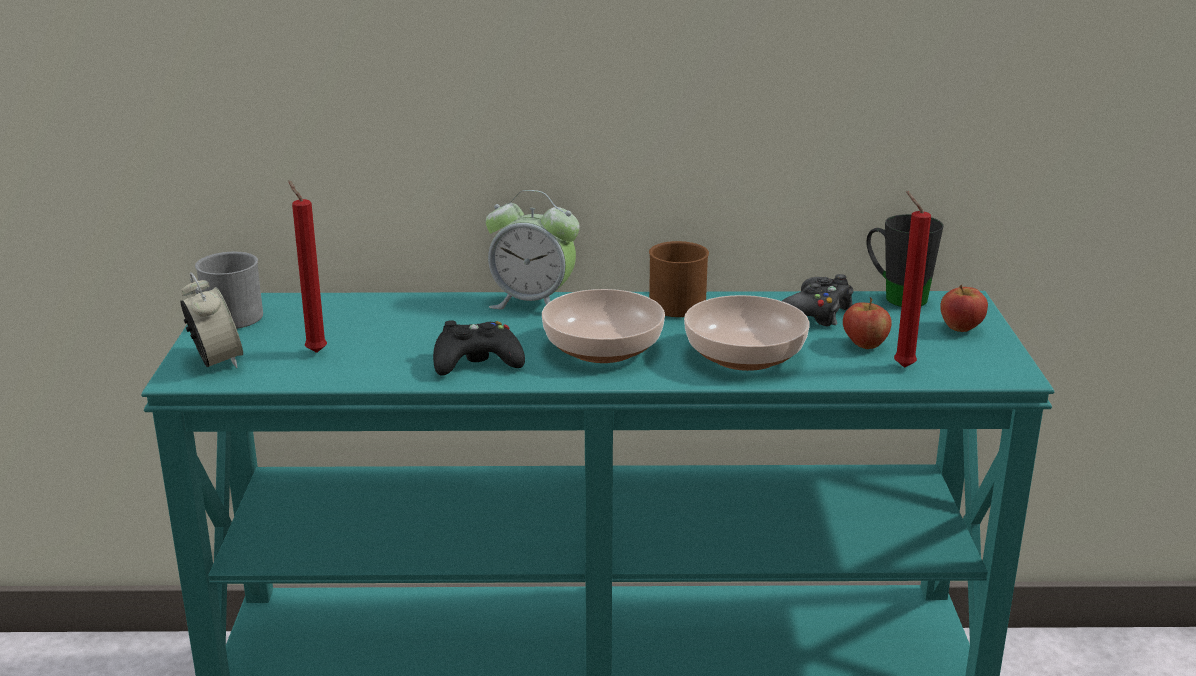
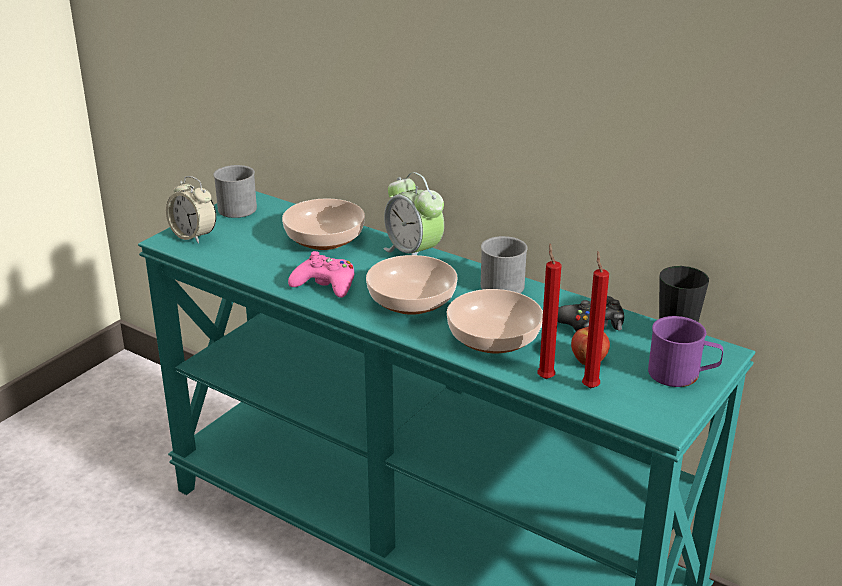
camera: 35 degrees right, 5 degrees up
alarm clock [180,272,243,368] -> alarm clock turned 120 degrees clockwise [166,176,216,244]
red candle [288,180,327,353] -> red candle moved to [537,244,561,379]
black game controller [433,320,525,376] -> pink game controller [288,251,354,298]
brown mug [649,241,709,317] -> grey mug [481,236,528,293]
apple [940,285,988,332] -> purple mug [648,316,723,387]
none -> bowl [282,198,365,250]

